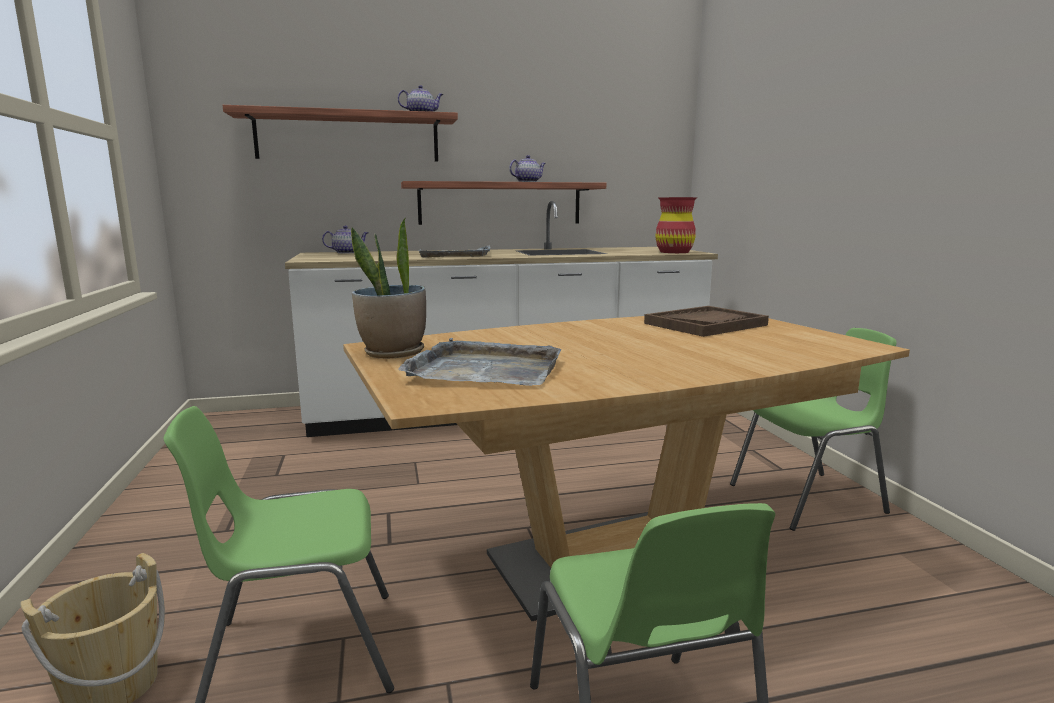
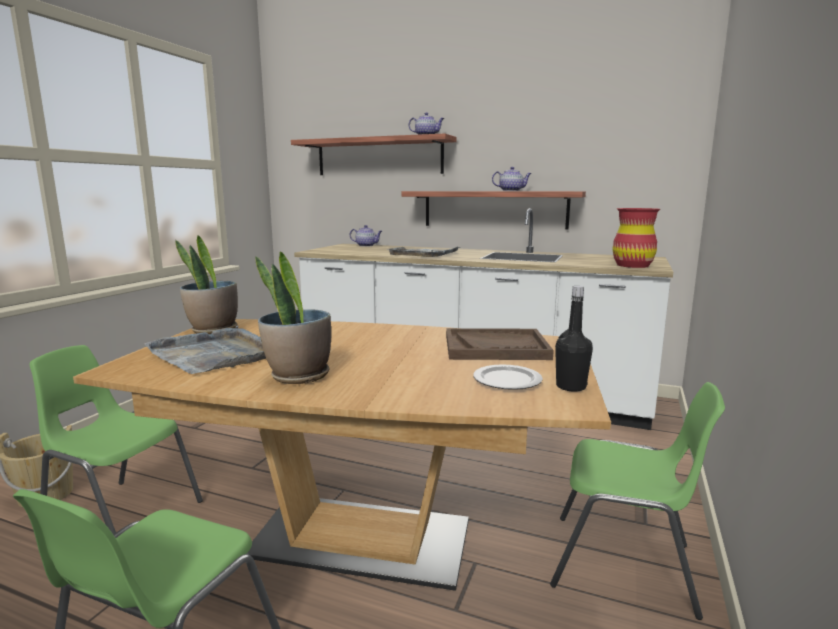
camera: 35 degrees right, 0 degrees up
none -> potted plant [255,252,331,384]
none -> plate [473,364,543,390]
none -> black bottle [555,286,593,392]

